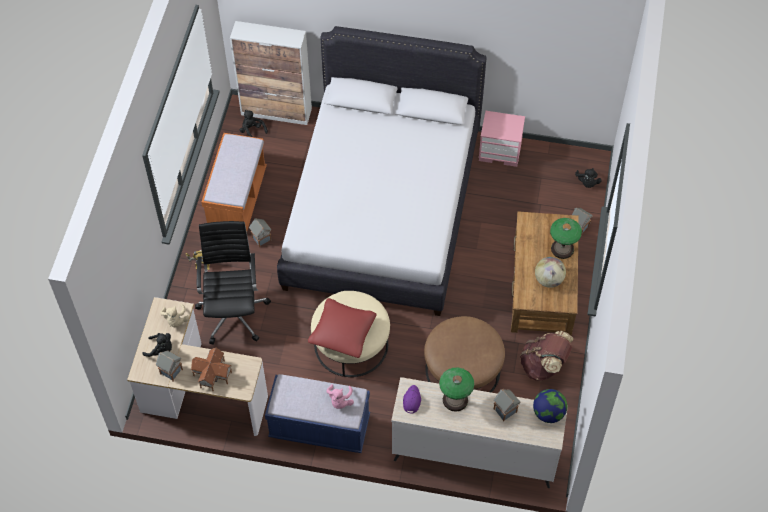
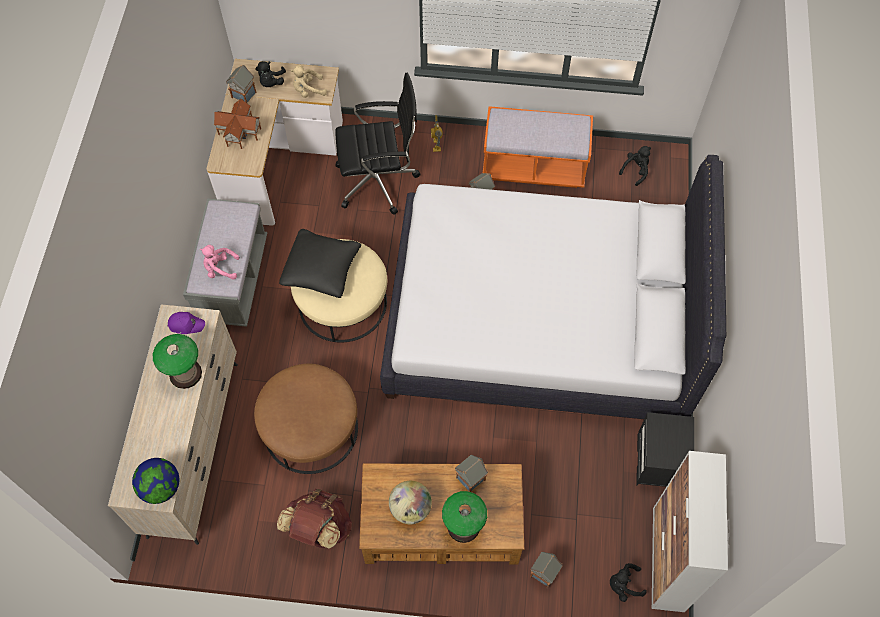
camera: 85 degrees right, 5 degrees up
cabinet [230,21,312,125] -> cabinet moved to [652,451,728,612]
blue bench [265,374,370,453] -> grey bench [183,198,267,327]
red pillow [308,298,377,358] -> black pillow [279,229,361,298]
pink nightstand [479,111,525,167] -> black nightstand [636,412,694,487]
toy house [494,389,520,421] -> toy house moved to [455,455,488,492]

